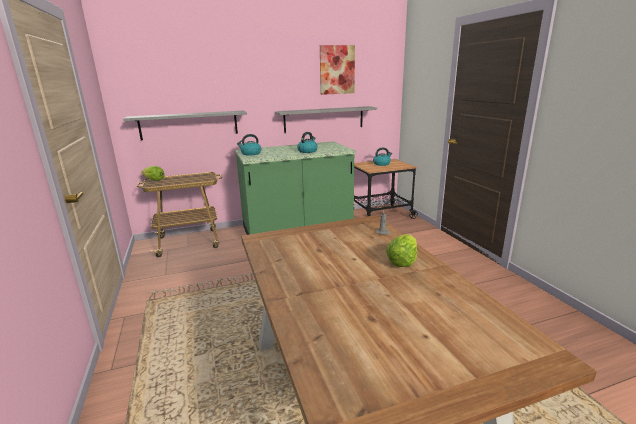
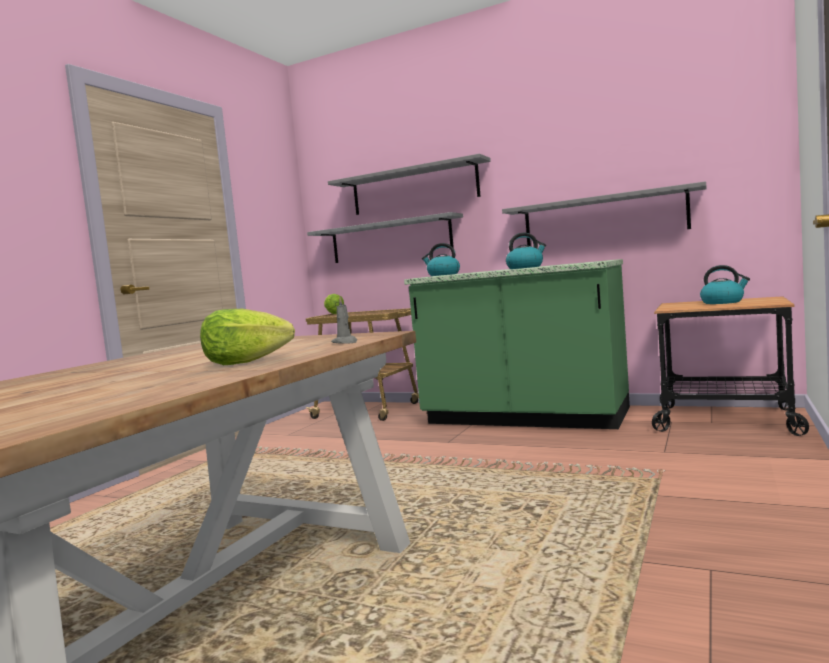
camera: 45 degrees right, 15 degrees down
picture [320,45,355,95] -> none
none -> grey shelf [328,154,491,215]

